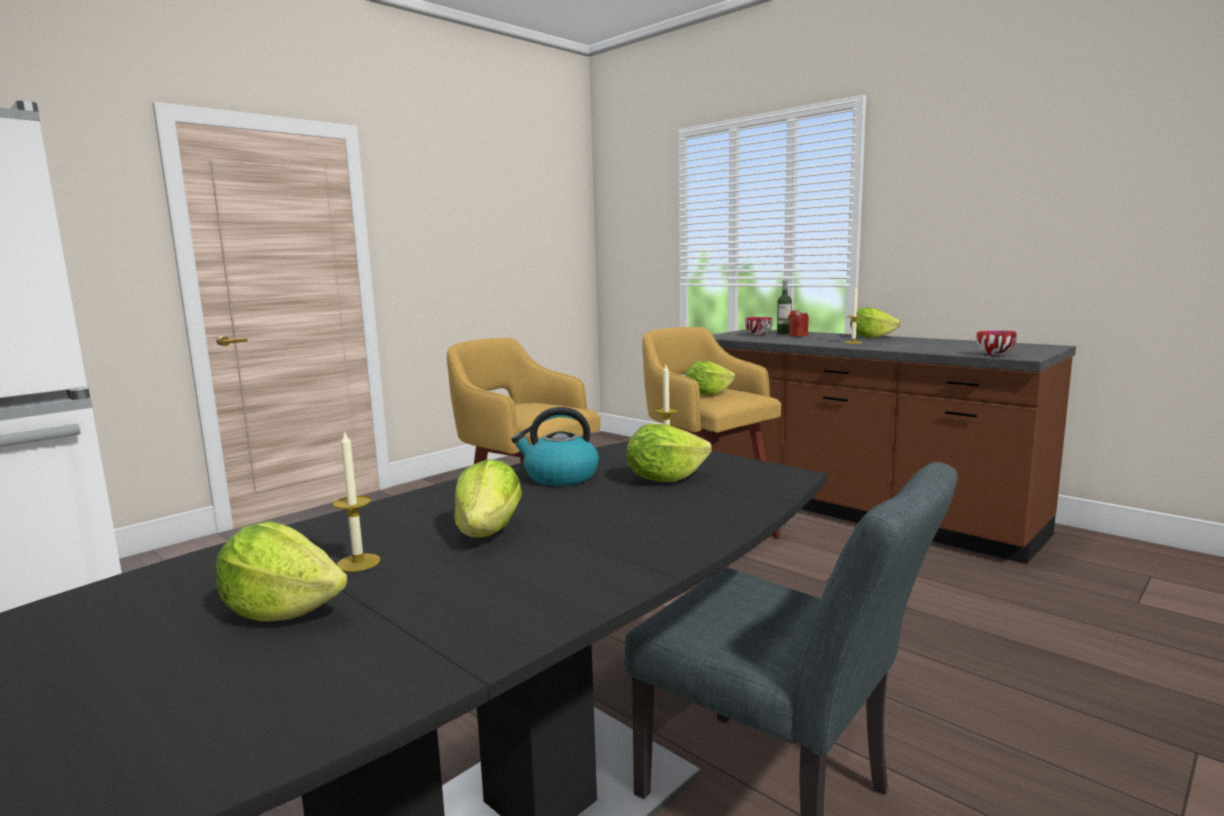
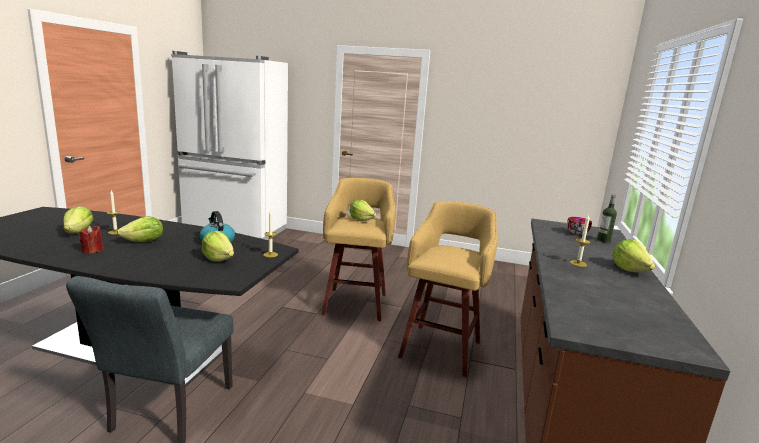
camera: 60 degrees right, 5 degrees up
lettuce [685,361,735,395] -> lettuce moved to [350,200,376,221]
red candle [788,309,809,337] -> red candle moved to [79,225,103,254]
bowl [976,331,1017,355] -> none

